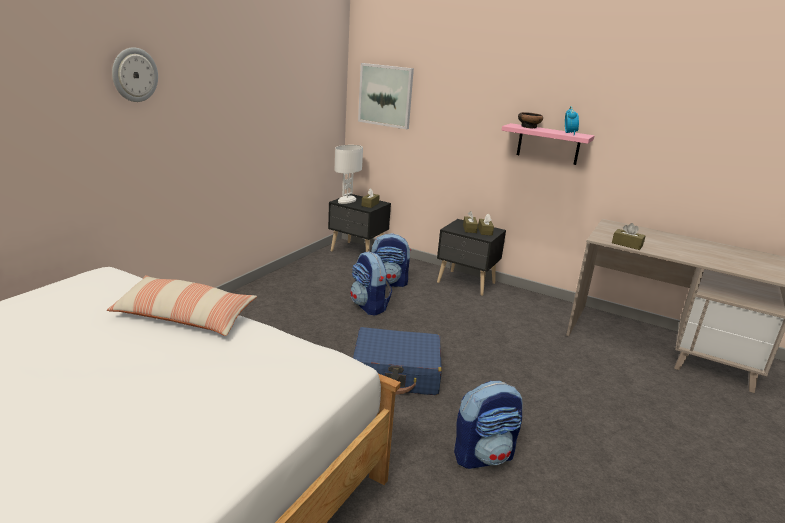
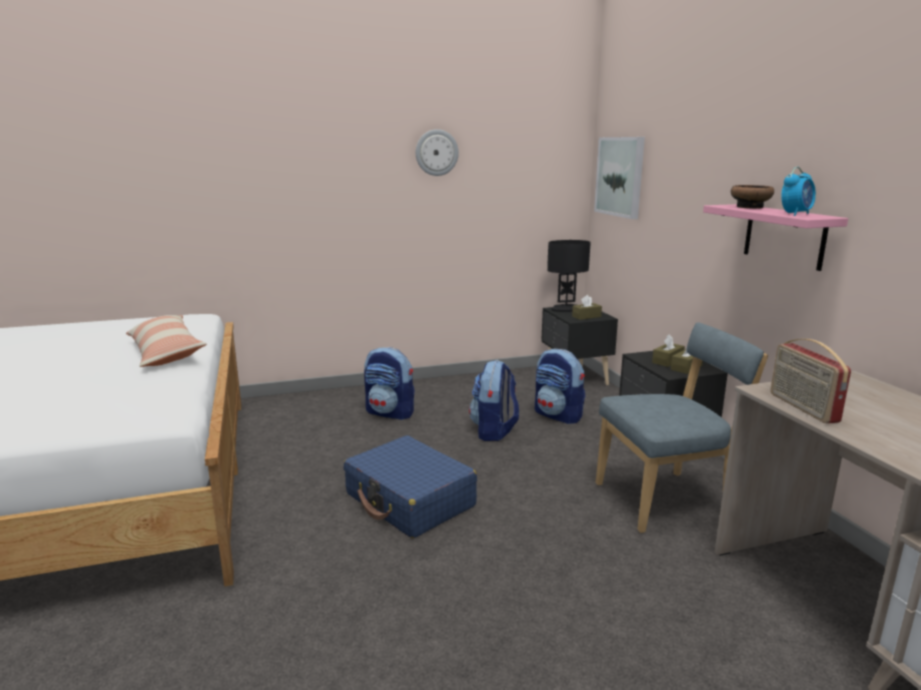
camera: 45 degrees right, 5 degrees down
wall clock [112,47,158,102] -> wall clock moved to [416,129,459,176]
white table lamp [335,145,363,204] -> black table lamp [547,240,590,312]
backpack [454,381,523,469] -> backpack moved to [364,347,415,420]
brown tissue box [612,223,646,250] -> radio [770,339,851,424]
none -> blue chair [596,322,768,533]

